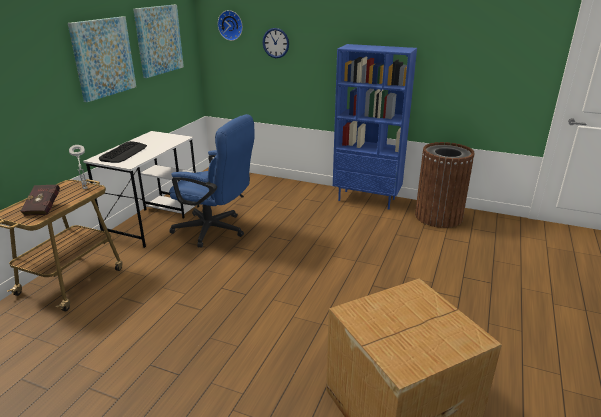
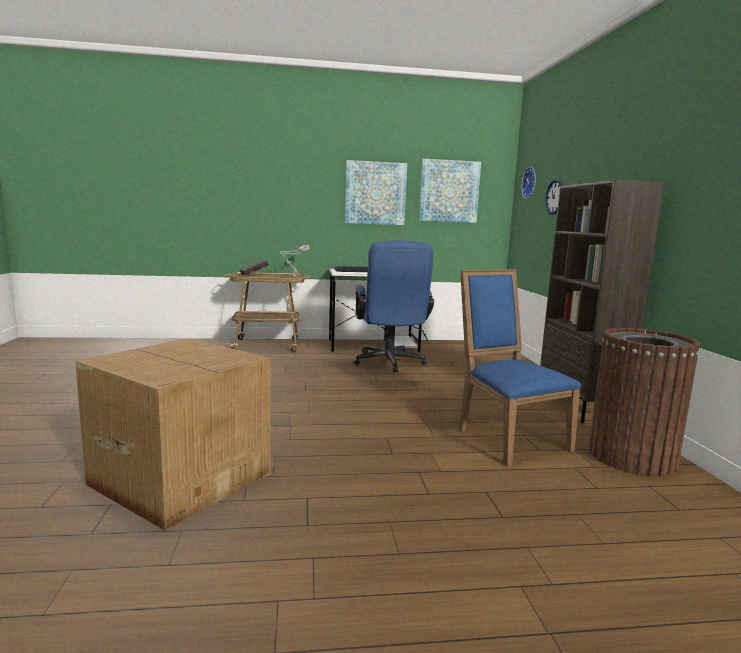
camera: 60 degrees right, 15 degrees down
blue bookcase [333,44,417,210] -> brown bookcase [540,179,665,423]
none -> blue chair [459,269,582,467]

